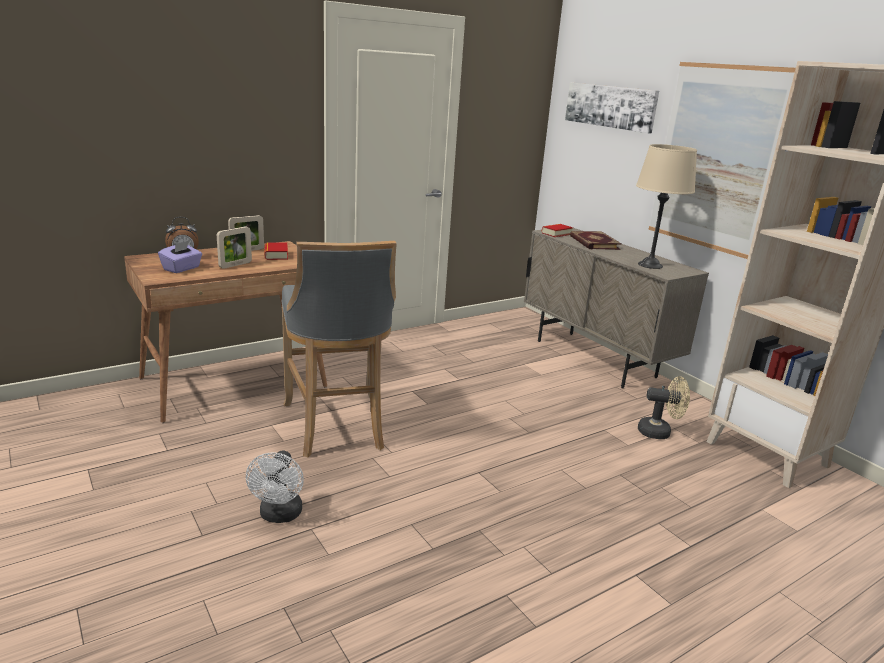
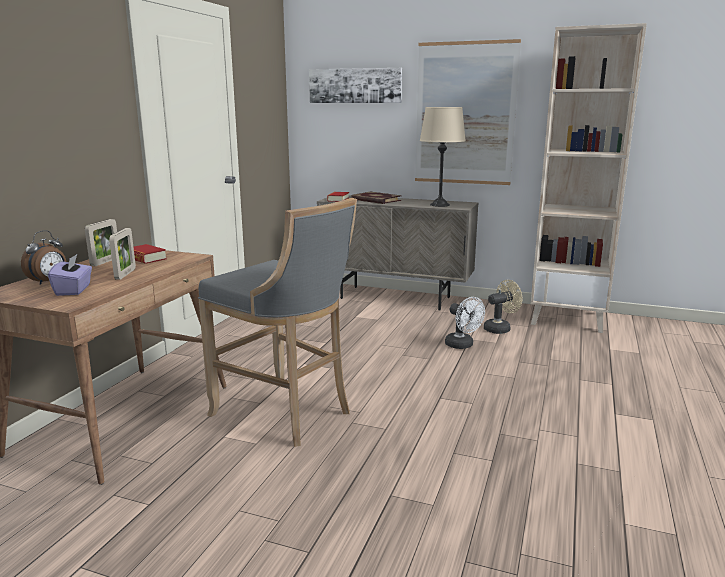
camera: 35 degrees left, 5 degrees down
white fan [246,451,304,523] -> white fan moved to [445,297,485,349]

